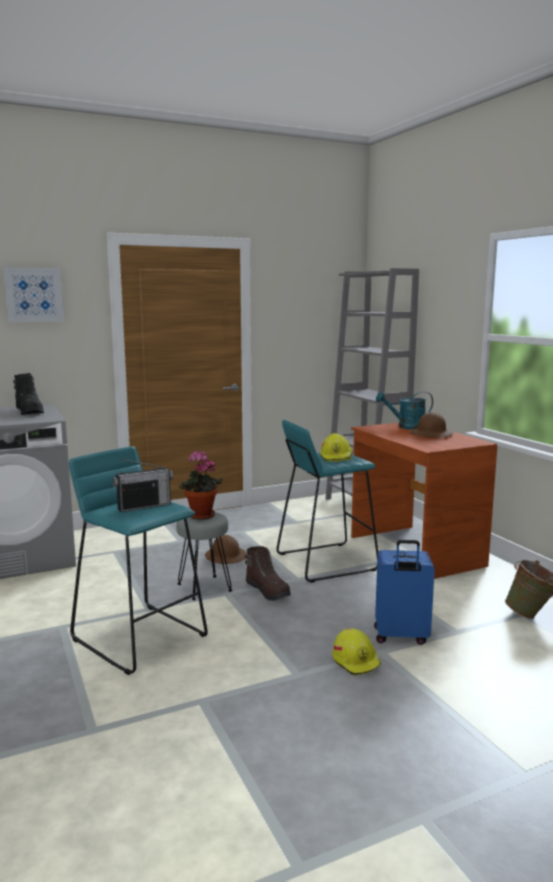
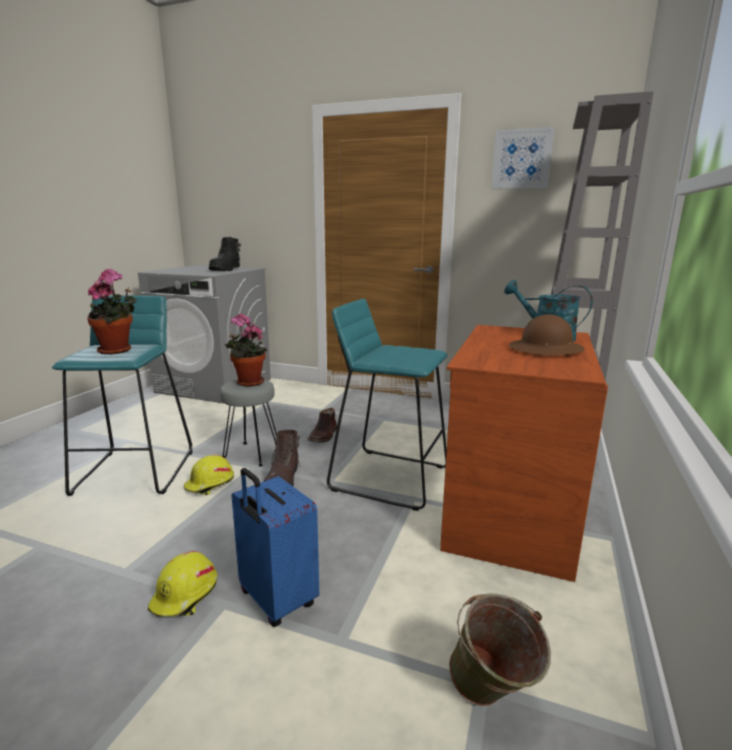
camera: 45 degrees right, 5 degrees up
picture [3,267,64,322] -> picture moved to [491,127,555,189]
radio [112,459,173,512] -> potted plant [87,269,137,354]
brown hard hat [205,535,247,564] -> brown boot [307,408,337,443]
yellow hard hat [320,433,353,462] -> yellow hard hat moved to [184,455,234,495]

